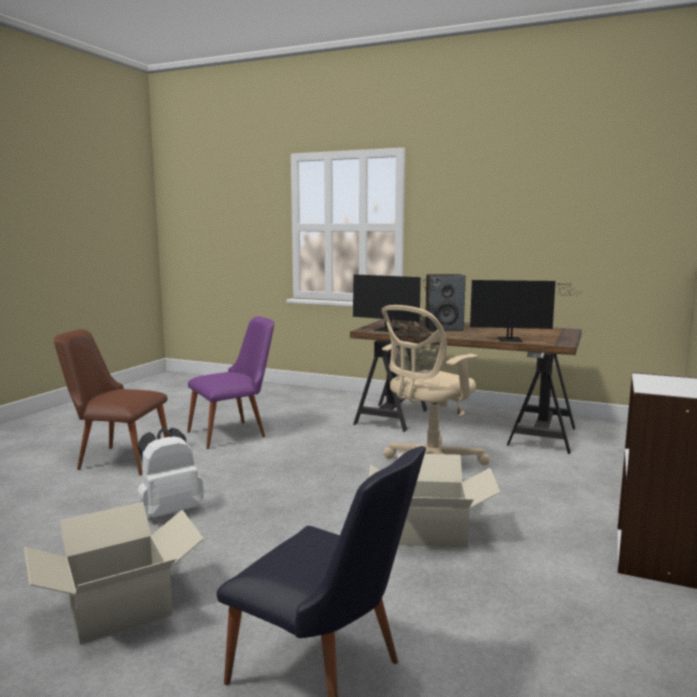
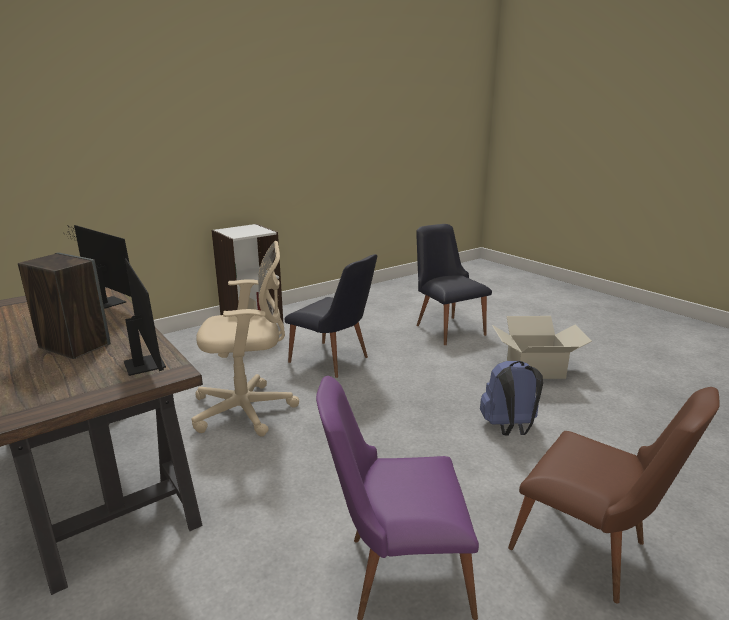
camera: 150 degrees left, 10 degrees up
white backpack [137,428,204,518] -> blue backpack [480,361,543,436]
cardboard box [369,453,500,548] -> black chair [284,254,377,378]

